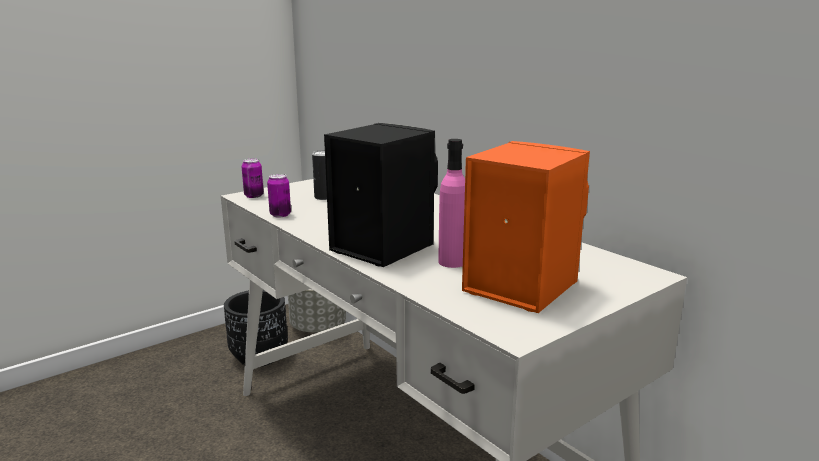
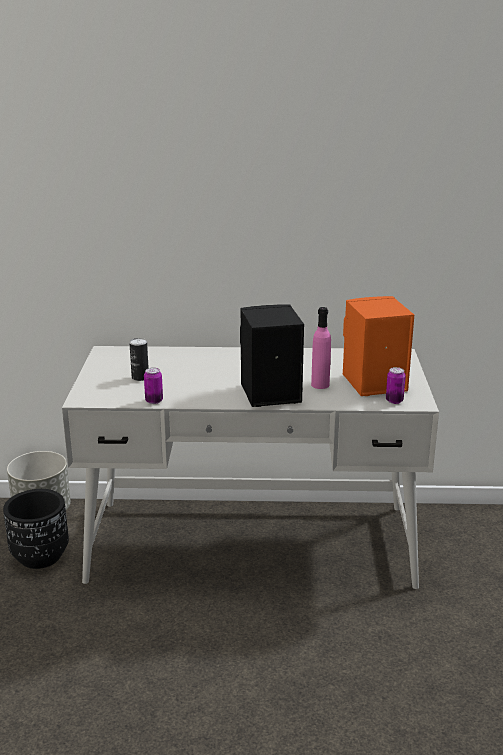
camera: 50 degrees left, 5 degrees up
can [242,159,264,198] -> can moved to [386,367,406,404]

